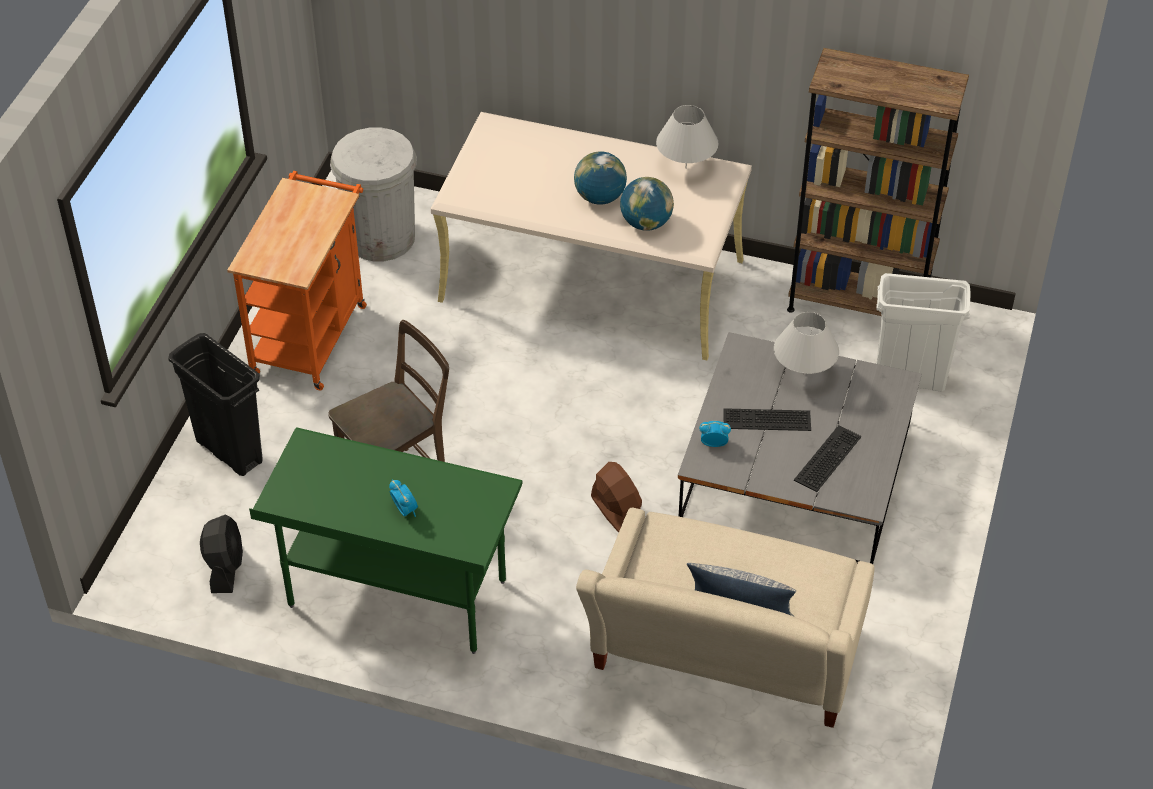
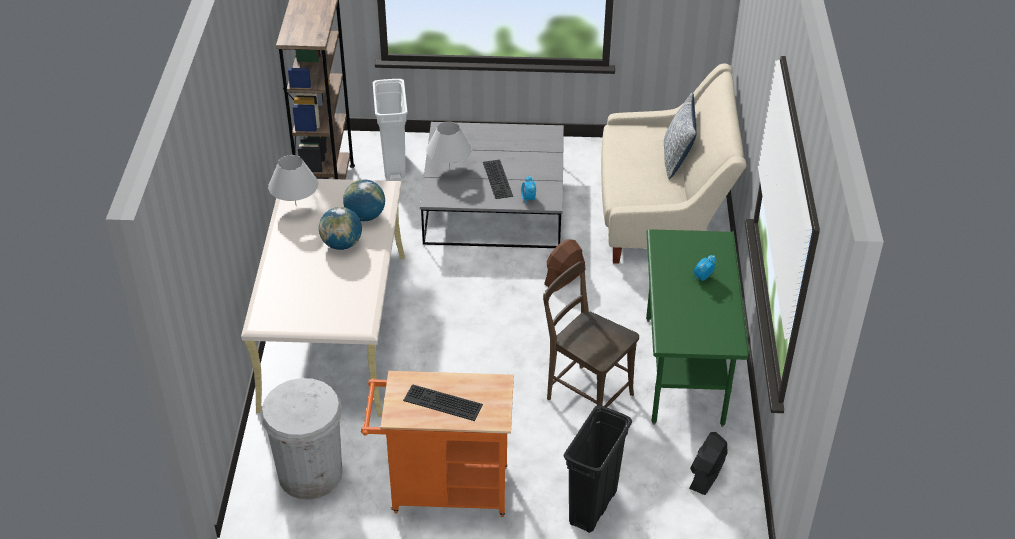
camera: 105 degrees left, 5 degrees down
black fan [200,515,243,593] -> black fan turned 45 degrees counterclockwise [689,432,728,495]
keyboard [794,425,861,492] -> keyboard moved to [403,384,483,421]

